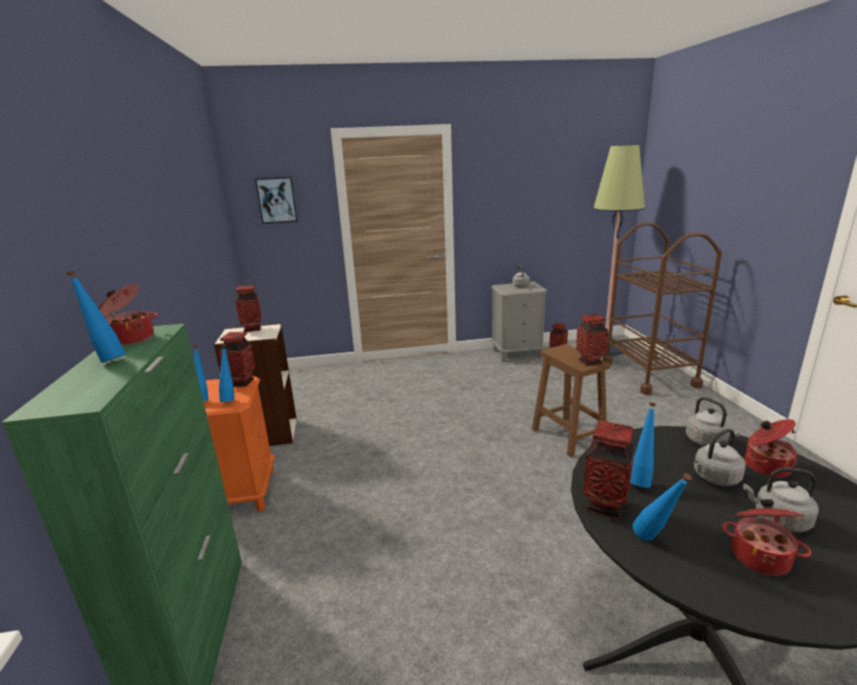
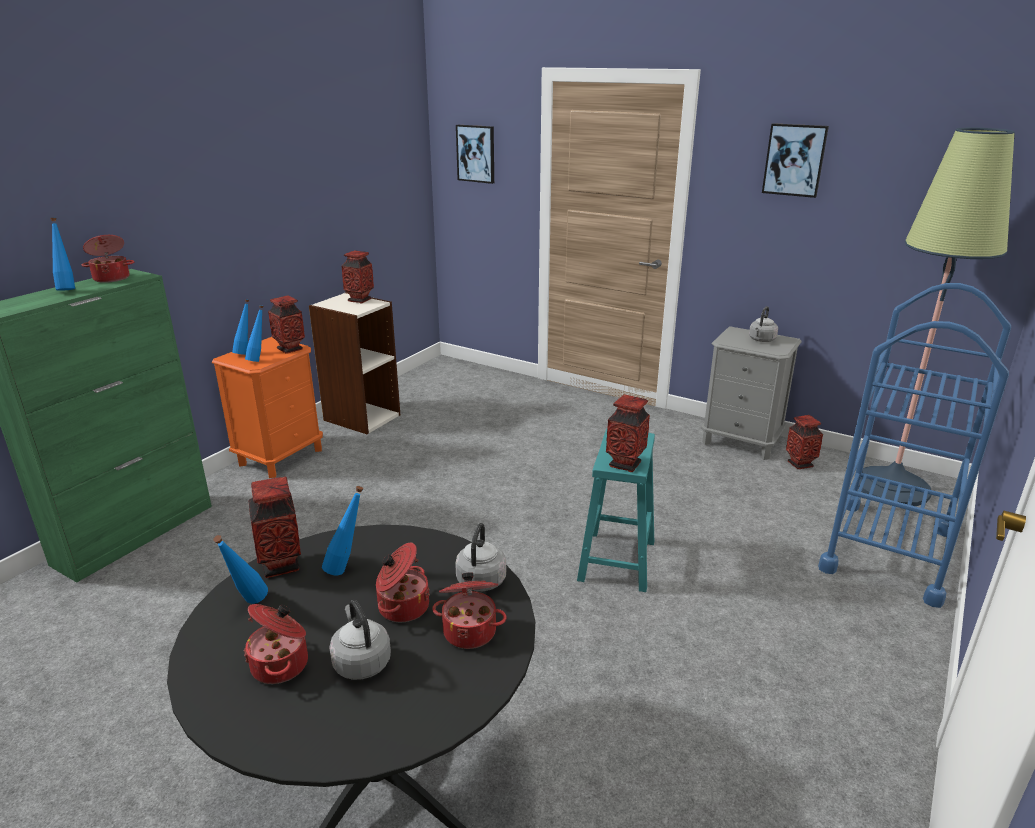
camera: 40 degrees right, 5 degrees up
brown stool [532,344,610,457] -> turquoise stool [577,429,655,592]
brown cart [603,222,722,395] -> blue cart [818,283,1011,608]
grey kettle [693,429,746,486] -> cooking pot [376,543,430,622]
none -> picture [762,123,829,198]

